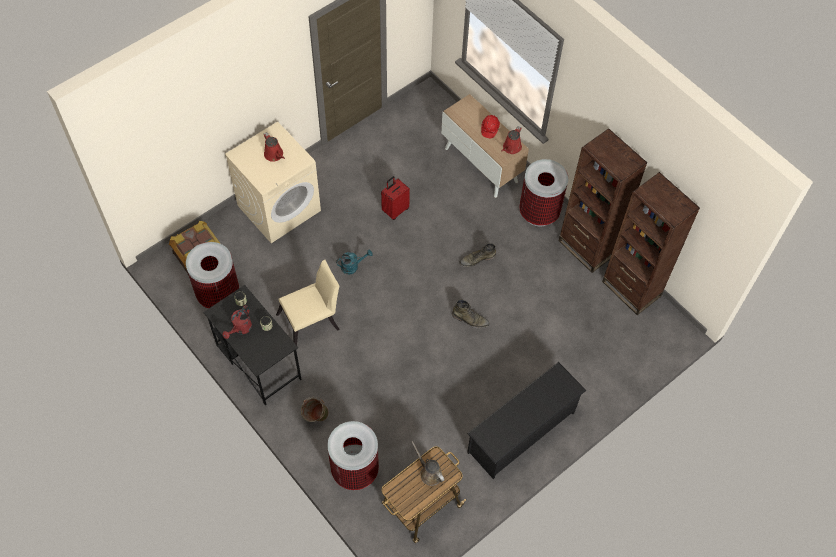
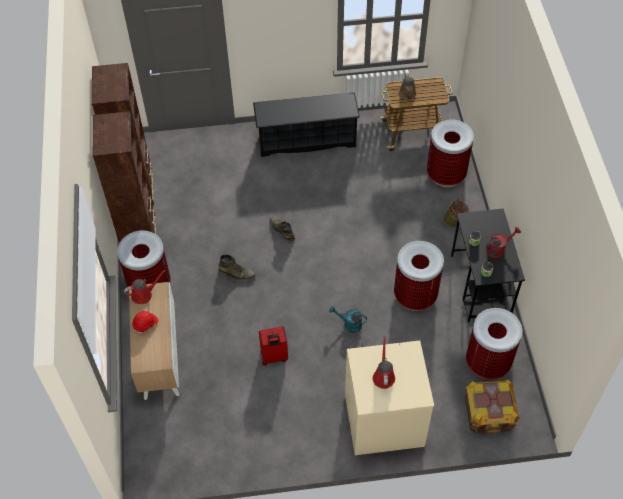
camera: 145 degrees left, 5 degrees down
beige chair [276,260,340,345] -> trash can [394,241,444,311]

